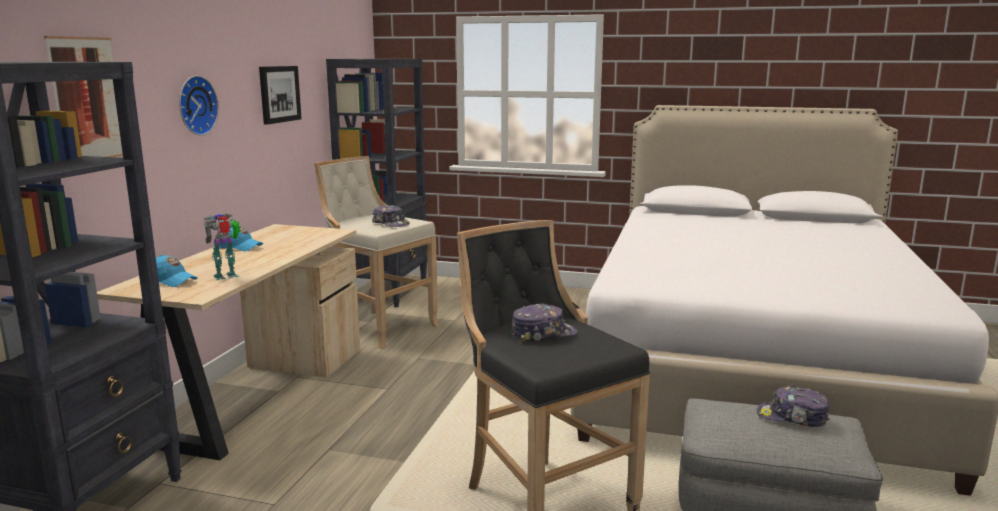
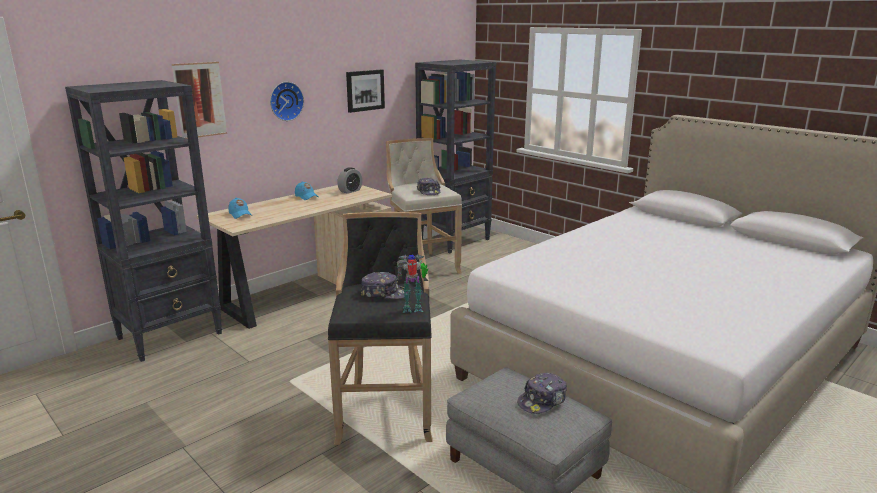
camera: 30 degrees right, 5 degrees up
toy robot [204,213,241,280] -> toy robot moved to [397,254,428,313]
cap [757,386,830,427] -> cap turned 90 degrees counterclockwise [517,373,567,414]
none -> alarm clock [337,167,362,194]

